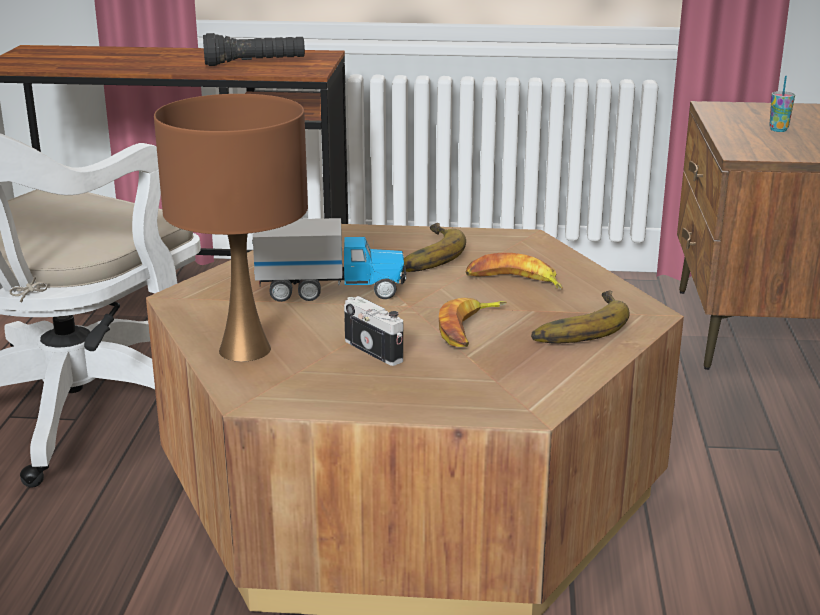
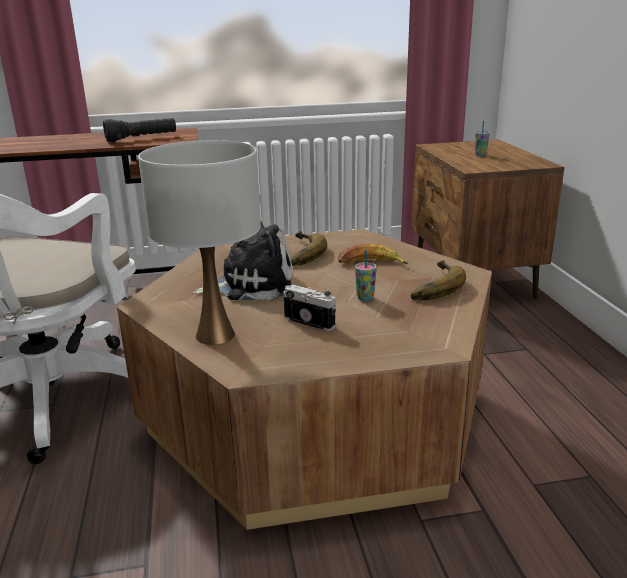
camera: 15 degrees left, 0 degrees up
brown table lamp [154,94,308,362] -> white table lamp [138,140,261,345]
toy truck [252,218,407,302] -> plush toy [193,222,293,300]
banana [439,298,507,347] -> cup [355,250,377,301]

